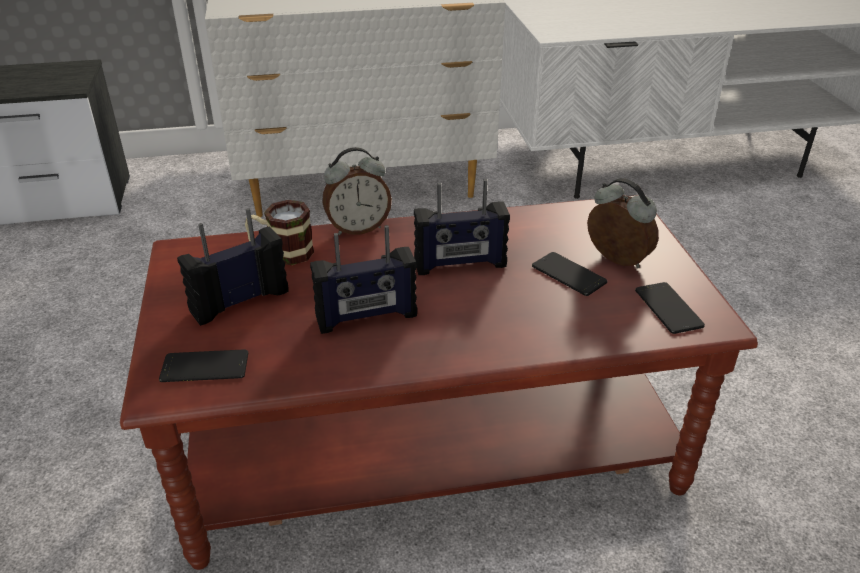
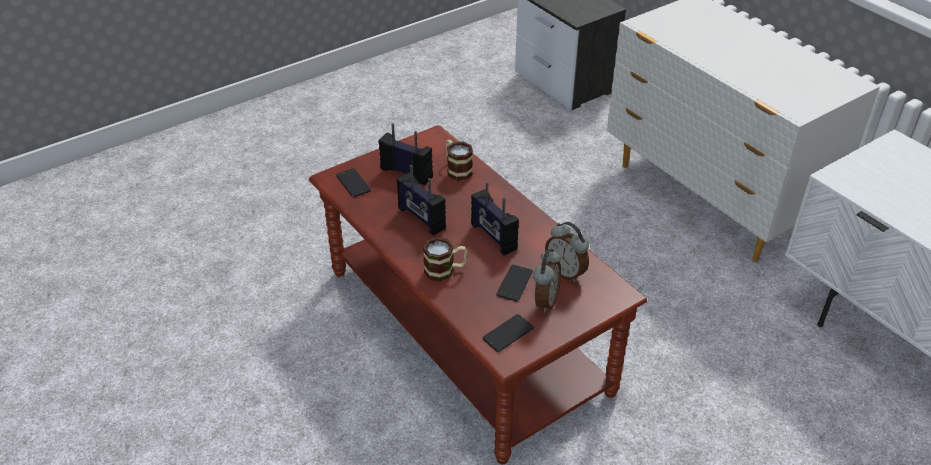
camera: 65 degrees right, 5 degrees up
alarm clock [322,147,392,235] -> alarm clock moved to [545,222,589,282]
none -> mug [423,237,467,282]

